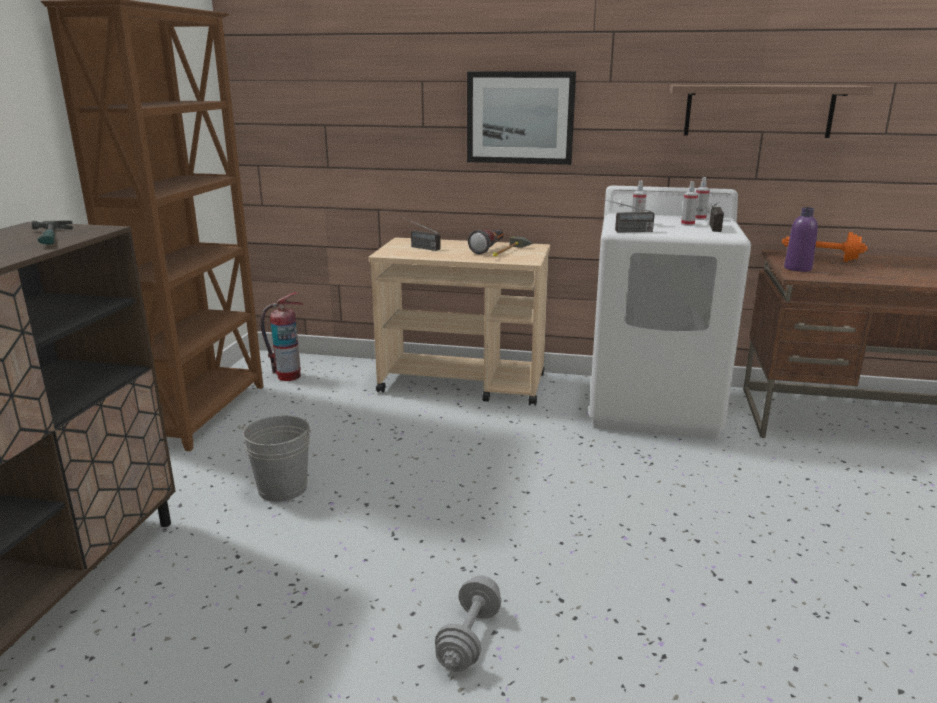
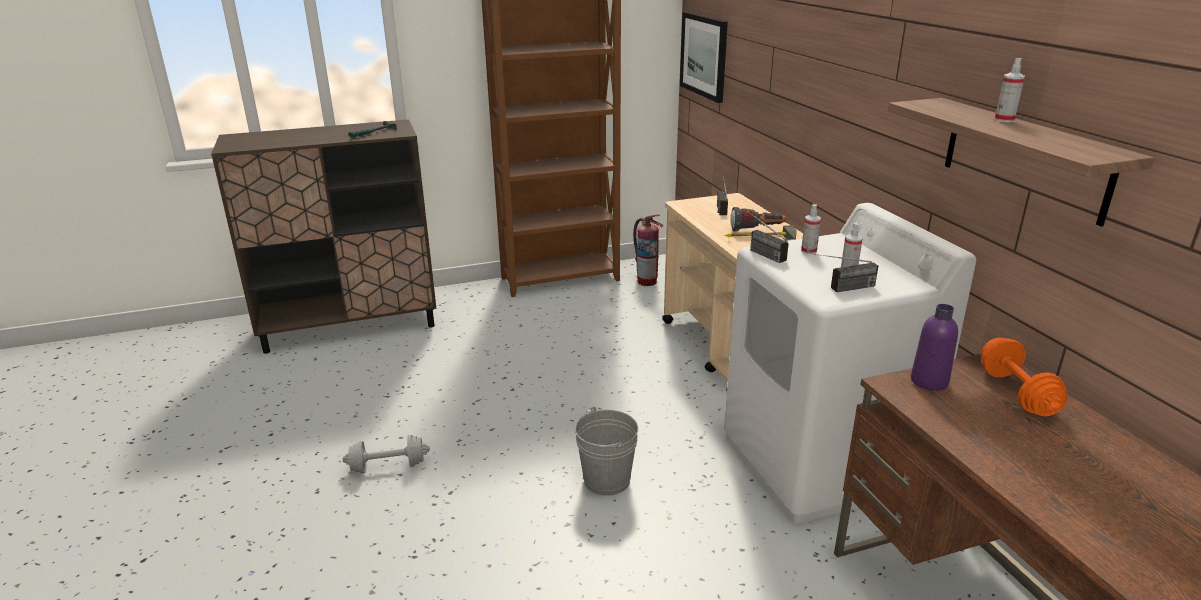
camera: 60 degrees right, 5 degrees up
grey bucket [239,416,312,502] -> grey bucket moved to [575,407,638,496]
picture [467,71,576,165] -> picture moved to [680,12,728,103]
spray bottle [695,177,710,220] -> spray bottle moved to [995,58,1025,122]

